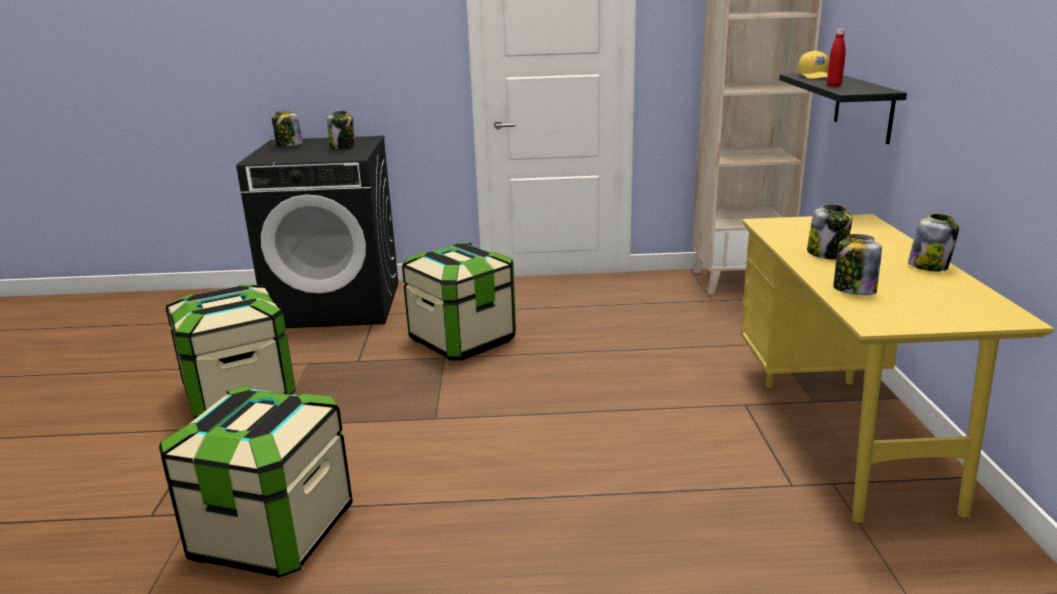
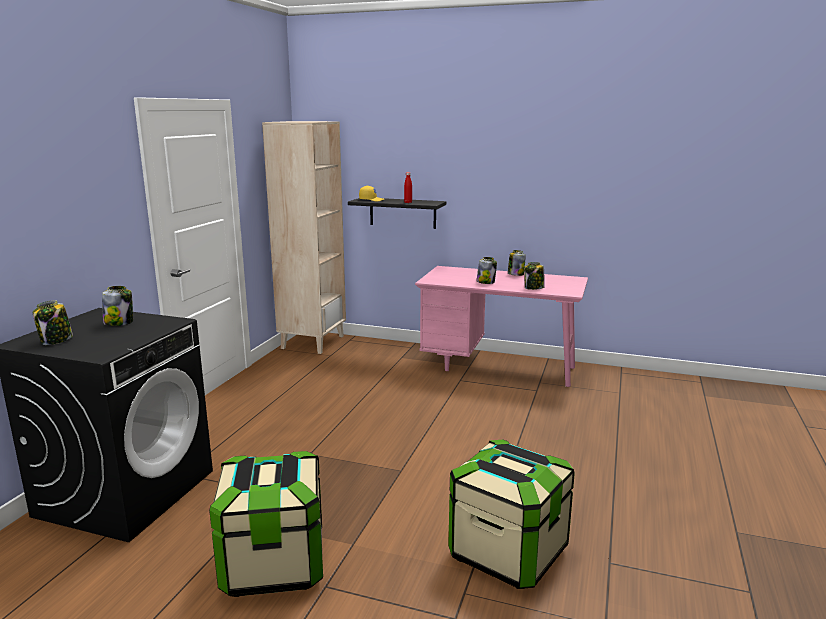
camera: 70 degrees left, 5 degrees down
storage box [402,243,516,360] -> none
yellow desk [740,214,1054,523] -> pink desk [415,266,588,387]

